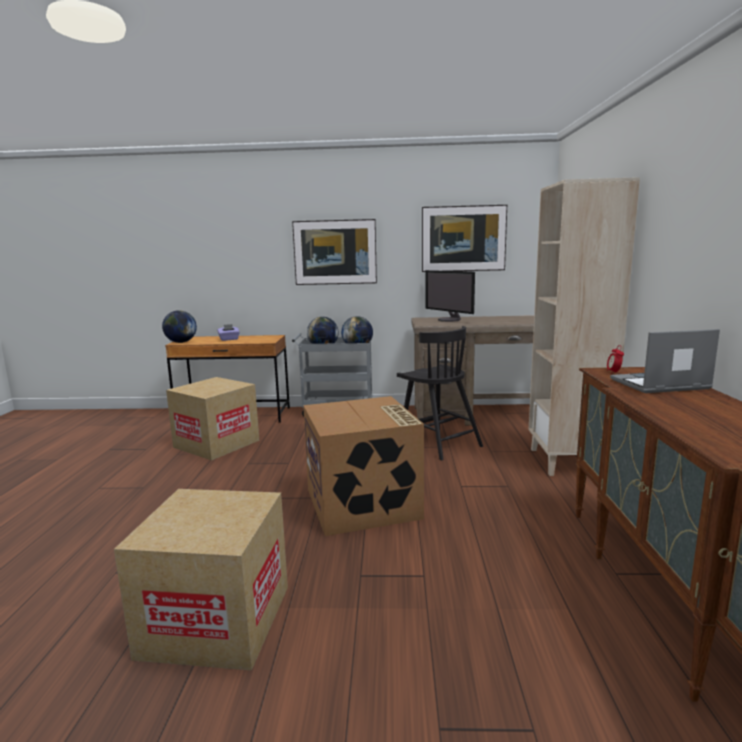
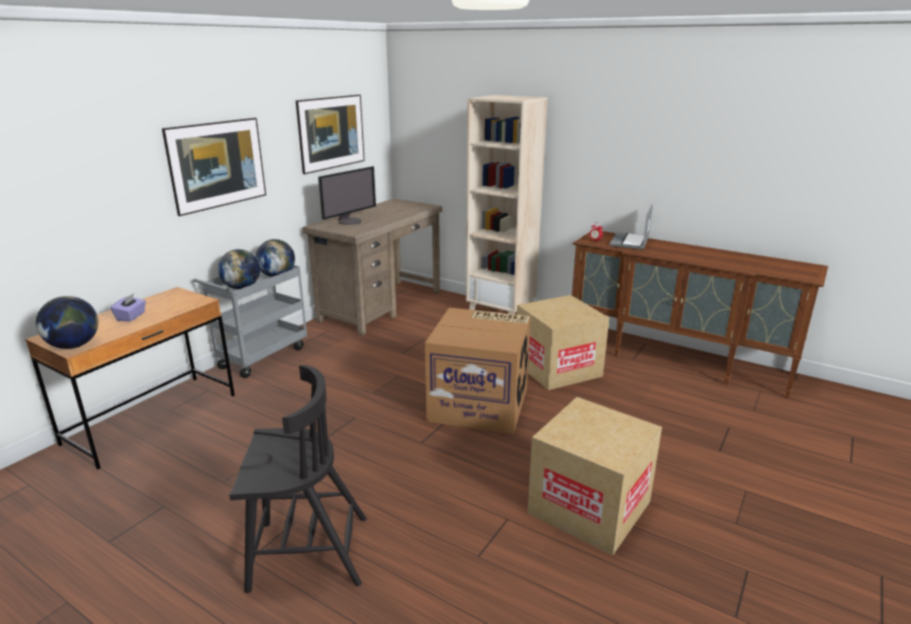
camera: 60 degrees left, 10 degrees up
cardboard box [166,377,259,460] -> cardboard box moved to [517,295,609,390]
black chair [397,326,483,460] -> black chair moved to [229,365,367,593]
monitor [425,270,475,322] -> monitor turned 45 degrees counterclockwise [318,166,376,225]

